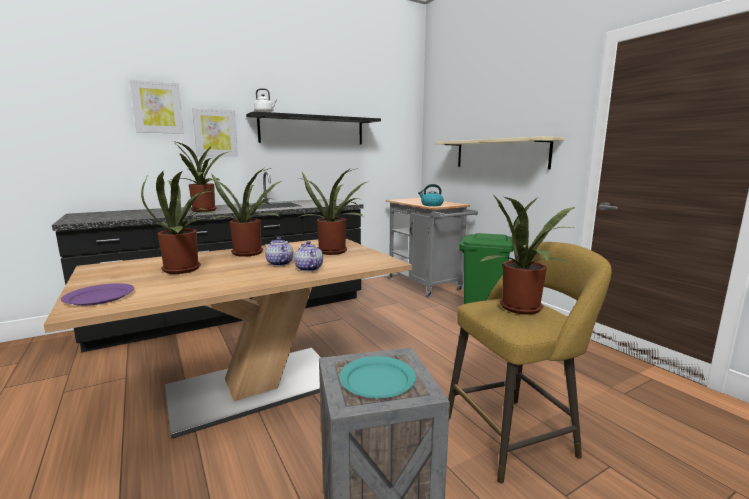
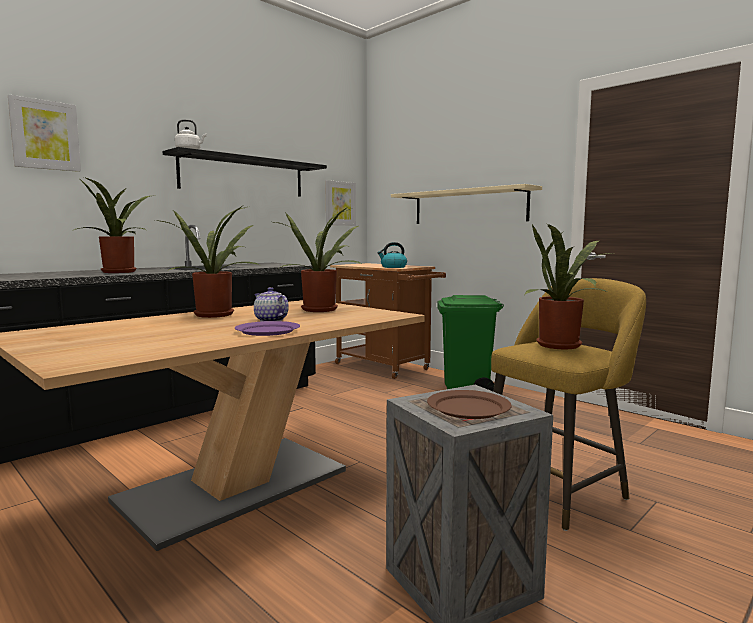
camera: 15 degrees left, 5 degrees down
purple plate [61,283,134,306] -> purple plate moved to [235,321,300,336]
potted plant [141,171,219,274] -> none
picture [192,108,238,156] -> picture moved to [325,180,356,226]
teapot [294,241,323,272] -> none
turquoise plate [339,356,416,398] -> brown plate [427,390,512,419]
grey cart [386,198,478,298] -> brown cart [330,263,446,379]

